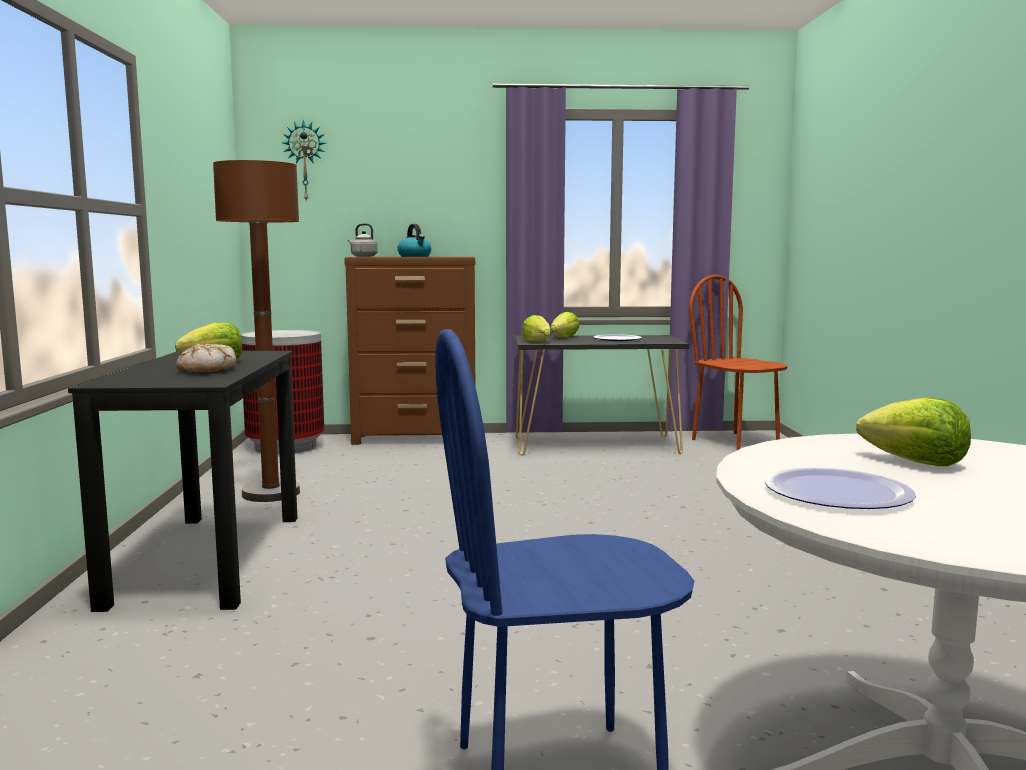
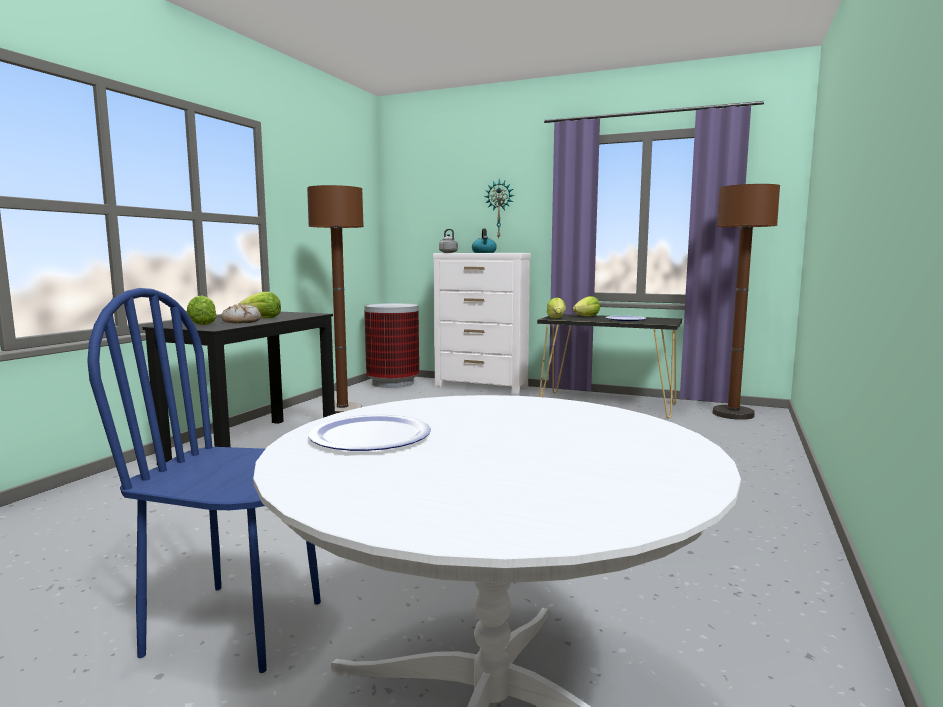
camera: 25 degrees right, 0 degrees up
wall clock [282,120,326,202] -> wall clock moved to [484,179,515,238]
brown dresser [344,257,475,445] -> white dresser [433,253,531,394]
brown chair [689,275,788,451] -> brown floor lamp [713,184,780,420]
lettuce [856,397,971,466] -> lettuce moved to [187,295,217,325]

